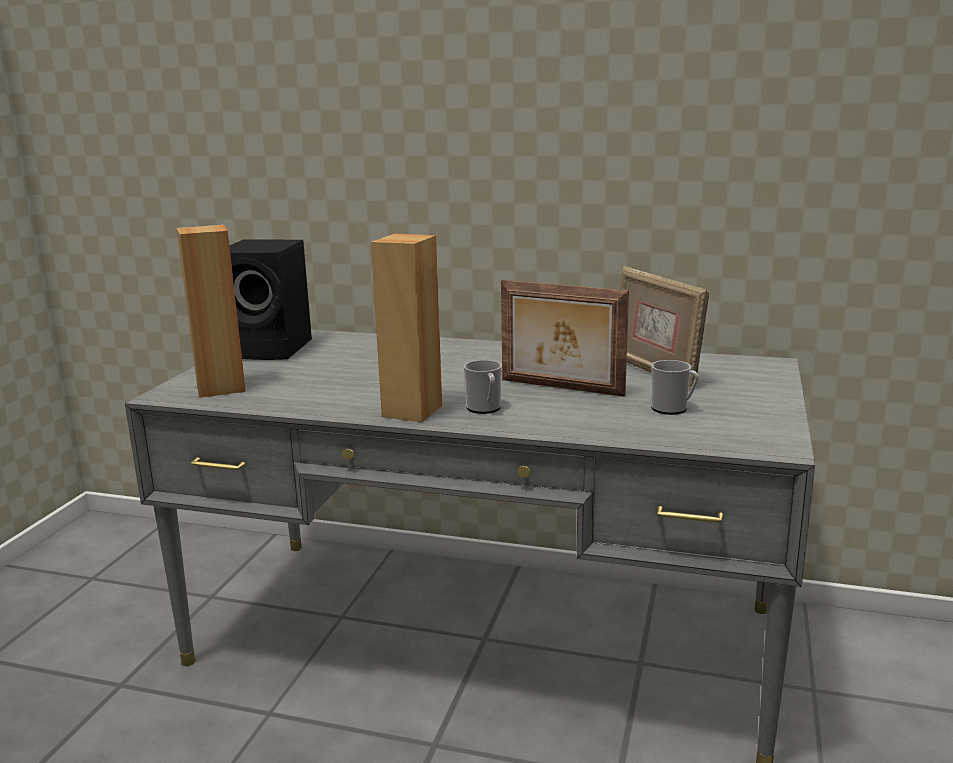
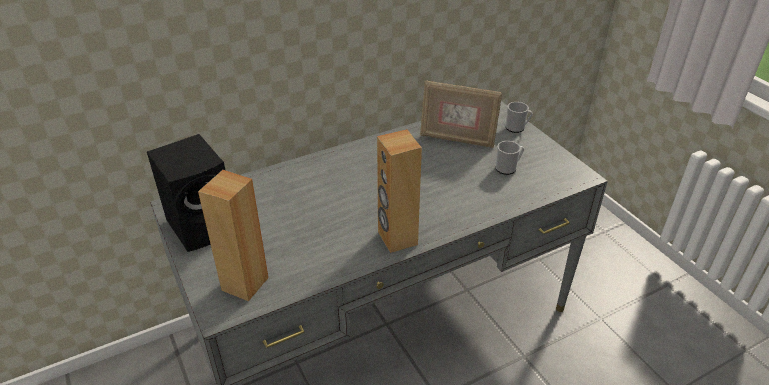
camera: 45 degrees left, 20 degrees up
mug [464,360,502,414] -> mug moved to [506,102,533,133]
picture frame [501,280,629,397] -> none

